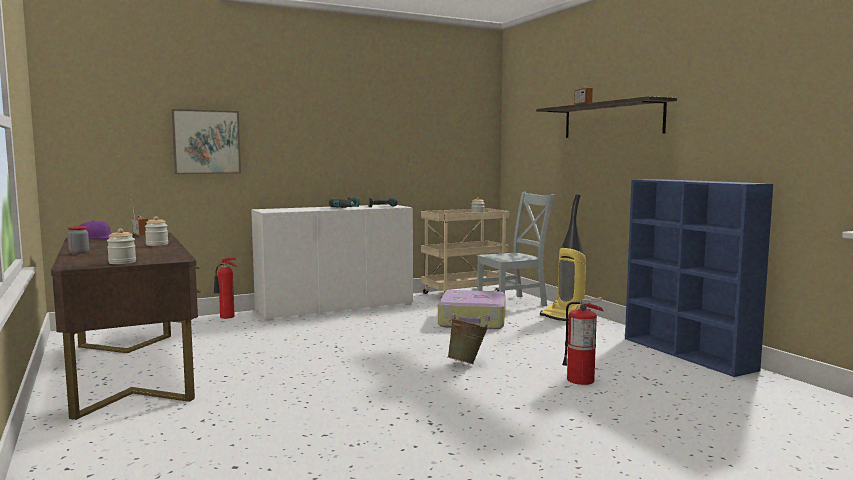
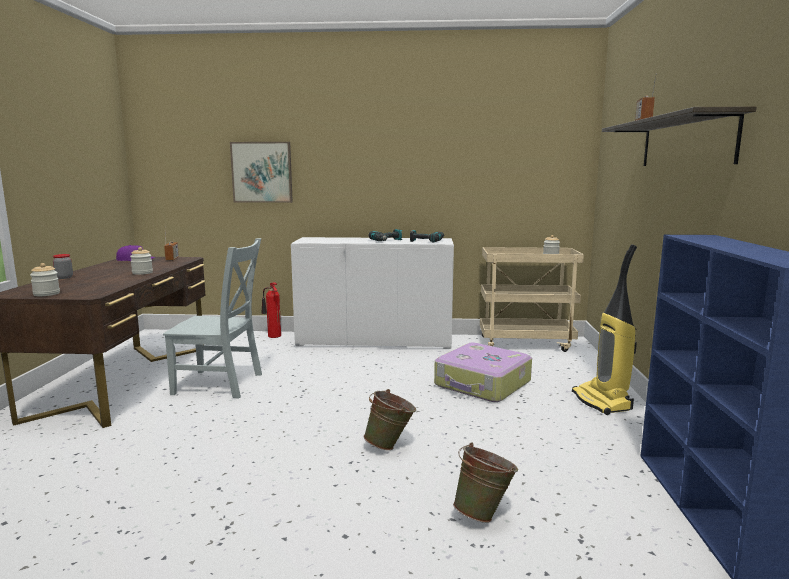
camera: 30 degrees right, 5 degrees up
grey chair [477,192,555,306] -> grey chair moved to [163,238,262,399]
fire extinguisher [562,297,603,385] -> green bucket [453,442,518,523]

